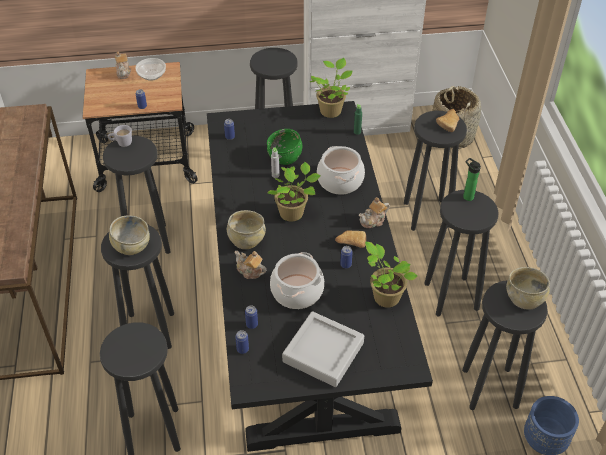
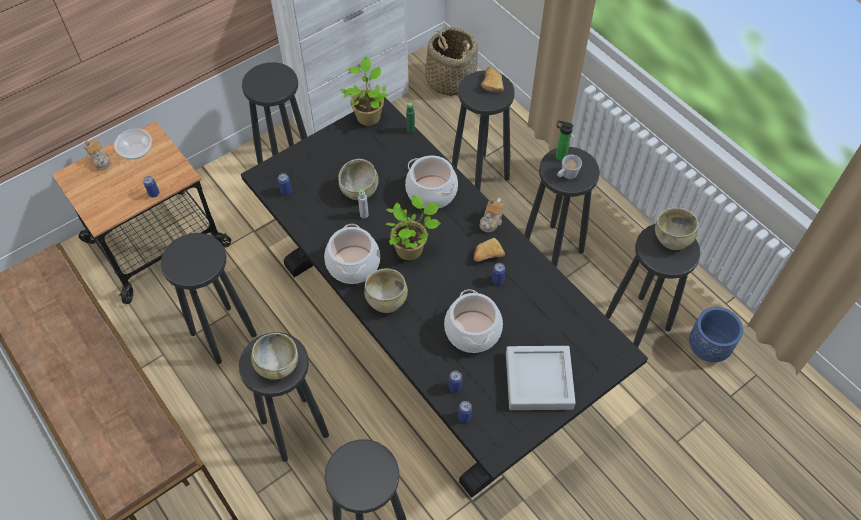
camera: 30 degrees left, 10 degrees up
white mug [108,125,132,147] -> white mug moved to [557,155,582,179]
teapot [235,251,266,279] -> none
green bowl [267,129,303,165] -> beige bowl [339,159,379,200]
potted plant [365,242,417,307] -> none
none -> cooking pot [324,224,380,284]

